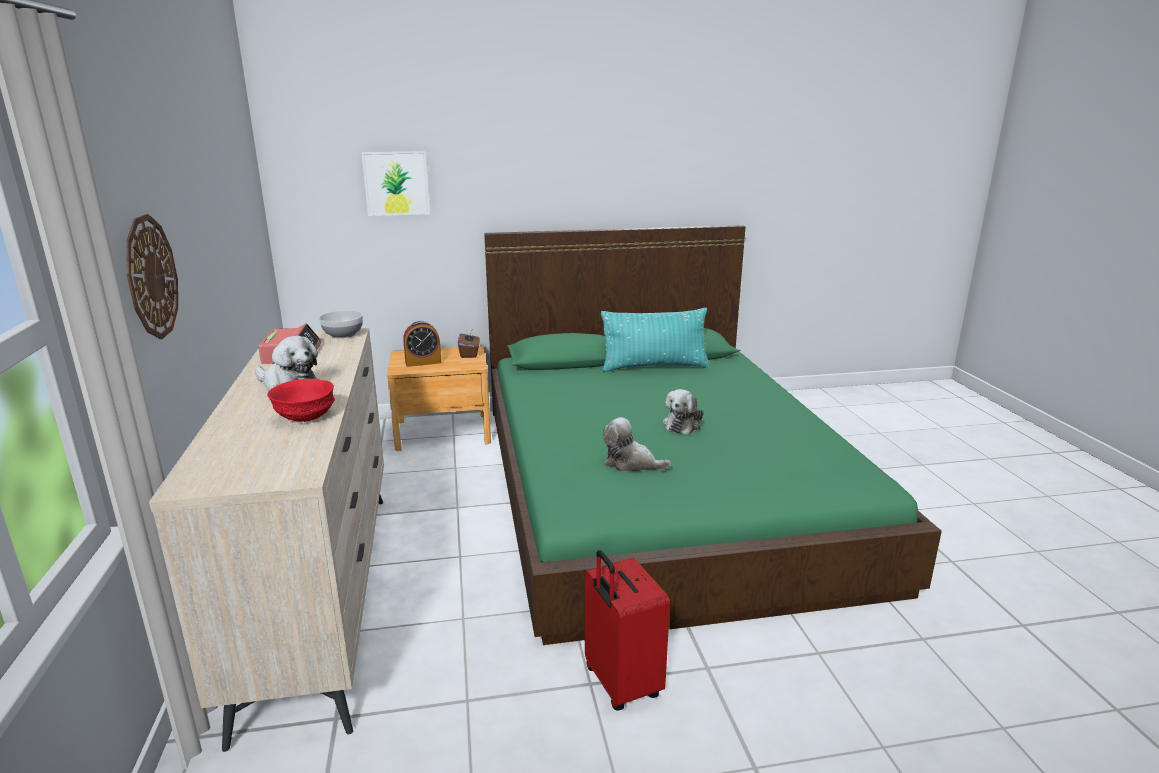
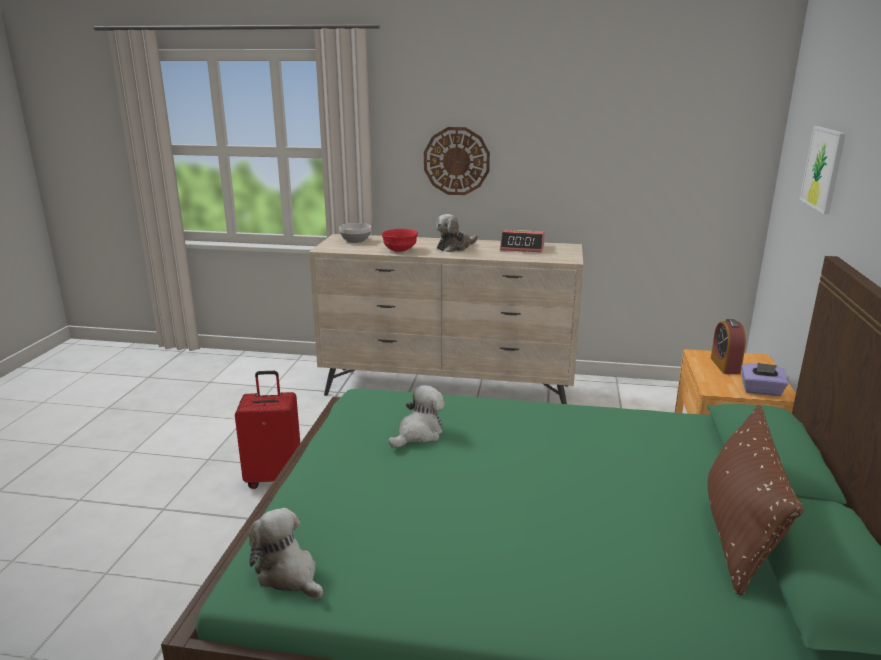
camera: 110 degrees right, 0 degrees up
bowl [319,310,363,338] -> bowl moved to [339,223,371,243]
brown tissue box [458,331,480,358] -> purple tissue box [741,363,788,396]
turquoise pillow [601,308,710,372] -> brown pillow [707,405,804,595]
plush toy [663,389,703,435] -> plush toy moved to [249,508,323,599]

